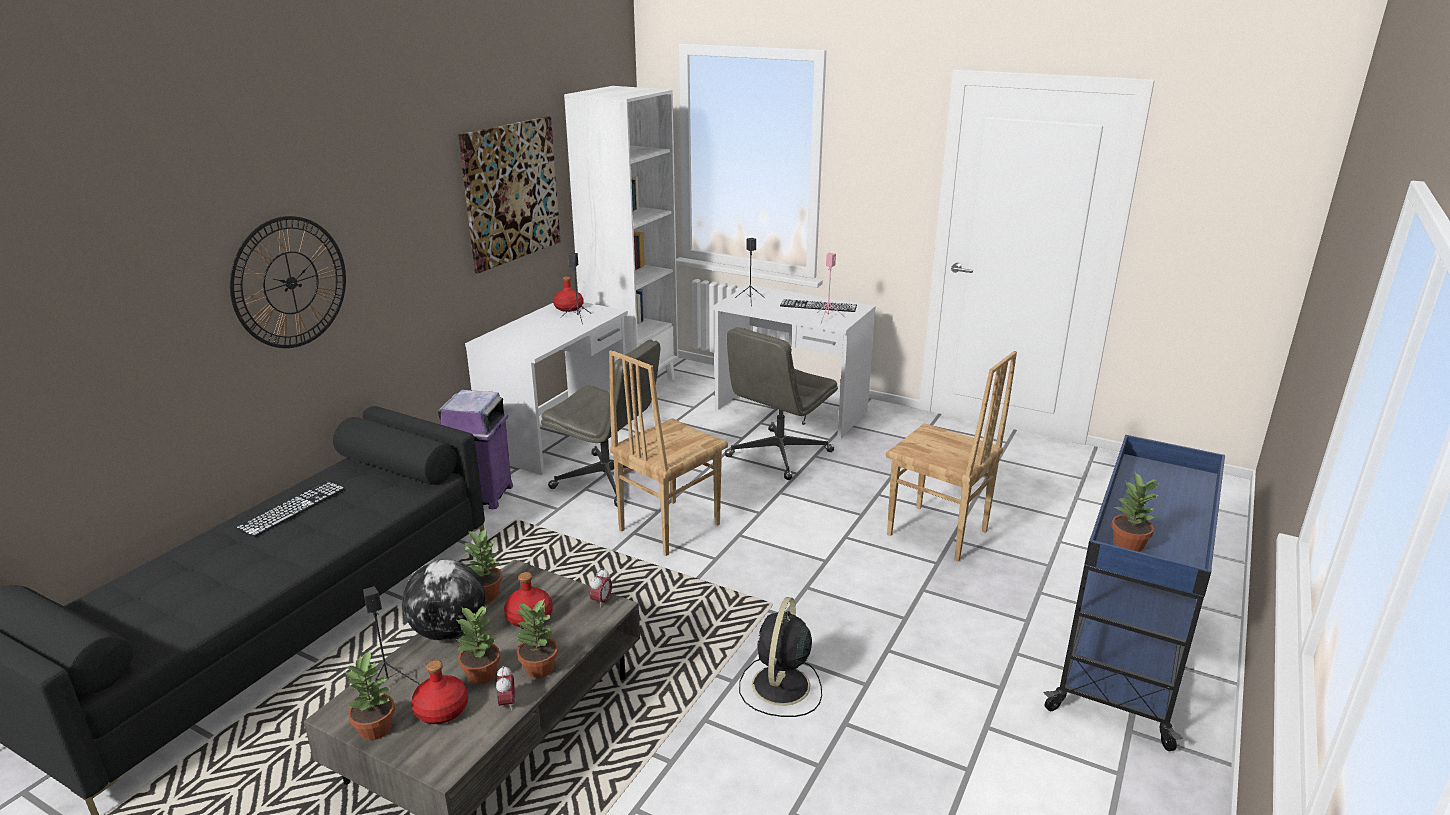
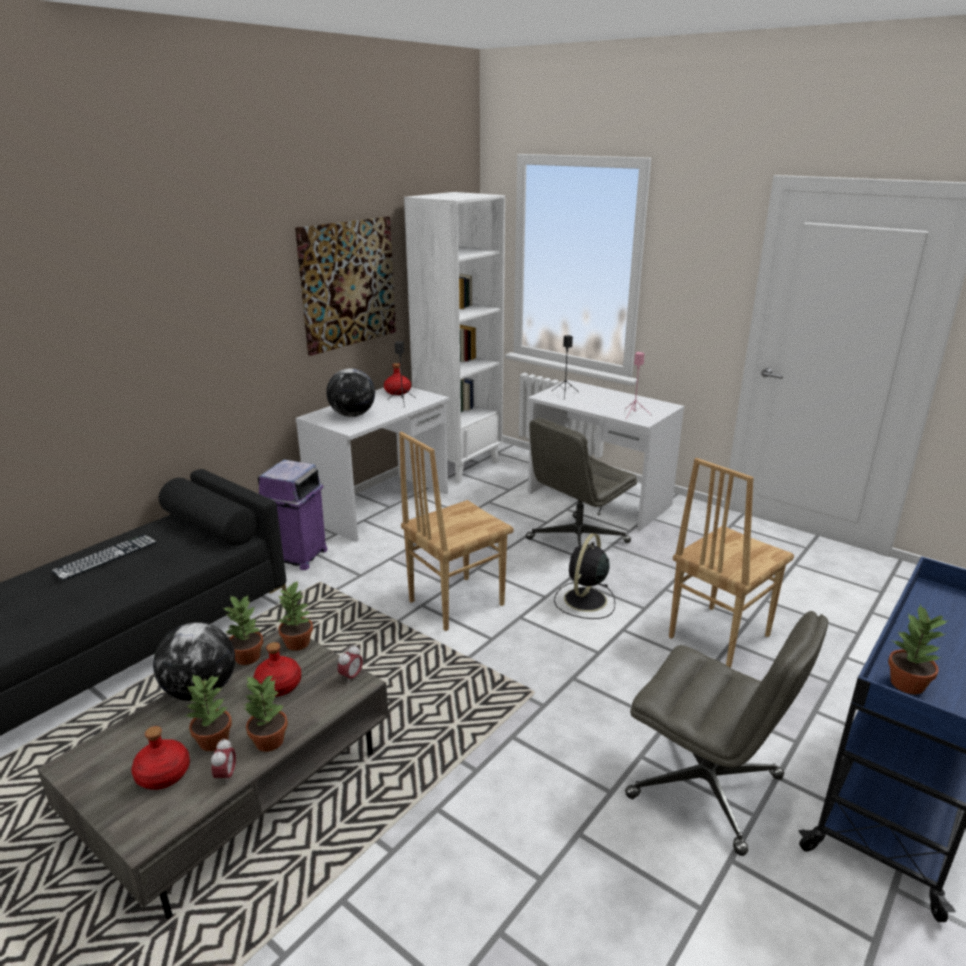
camera: 10 degrees right, 0 degrees up
wall clock [230,216,346,348] -> none
potted plant [345,650,395,740] -> potted plant moved to [278,580,313,651]
black speaker [363,586,420,685] -> none
grey office chair [541,339,660,506] -> grey office chair moved to [625,611,828,856]
black fan [739,597,822,717] -> black fan moved to [554,533,615,619]
keyboard [780,299,857,312] -> none
brown chair [886,351,1017,562] -> brown chair turned 90 degrees clockwise [669,458,794,668]
none -> globe [326,369,375,417]

